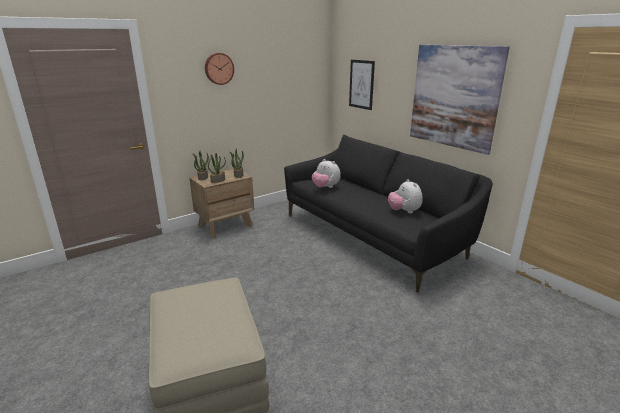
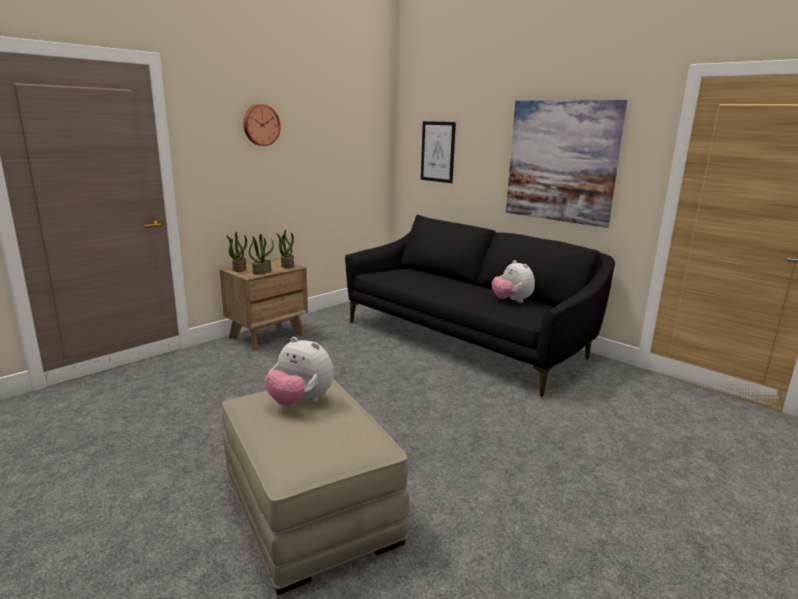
camera: 10 degrees left, 5 degrees down
plush toy [312,159,341,188] -> plush toy moved to [265,337,334,406]

